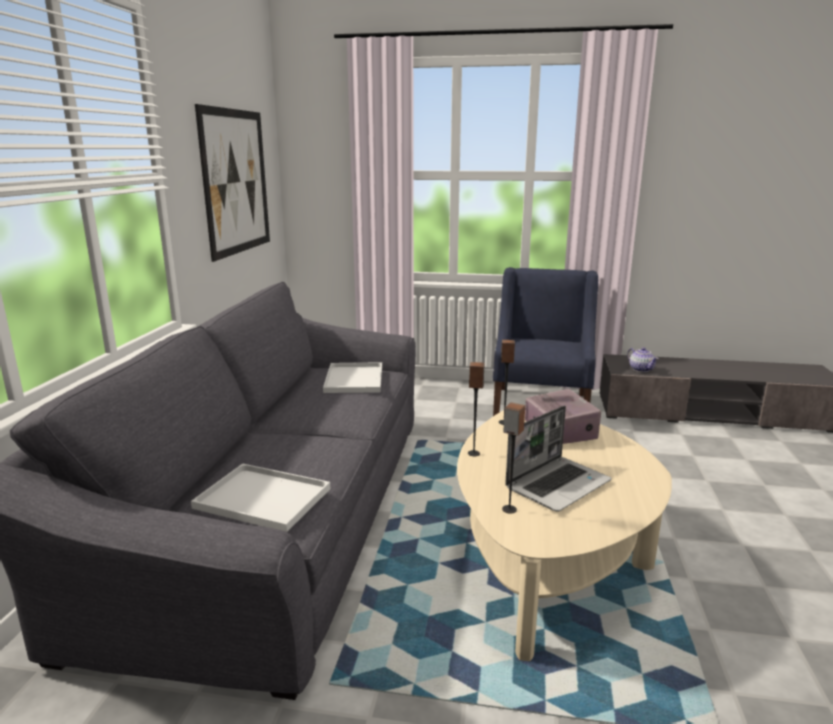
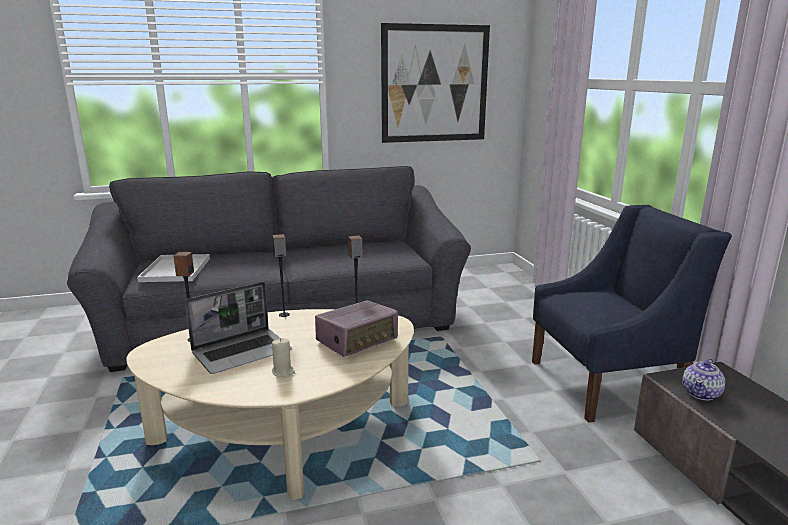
camera: 65 degrees right, 0 degrees up
white tray [323,363,382,393] -> none
laptop [505,406,611,512] -> laptop turned 60 degrees counterclockwise [185,282,292,374]
none -> beige candle [272,338,295,377]

